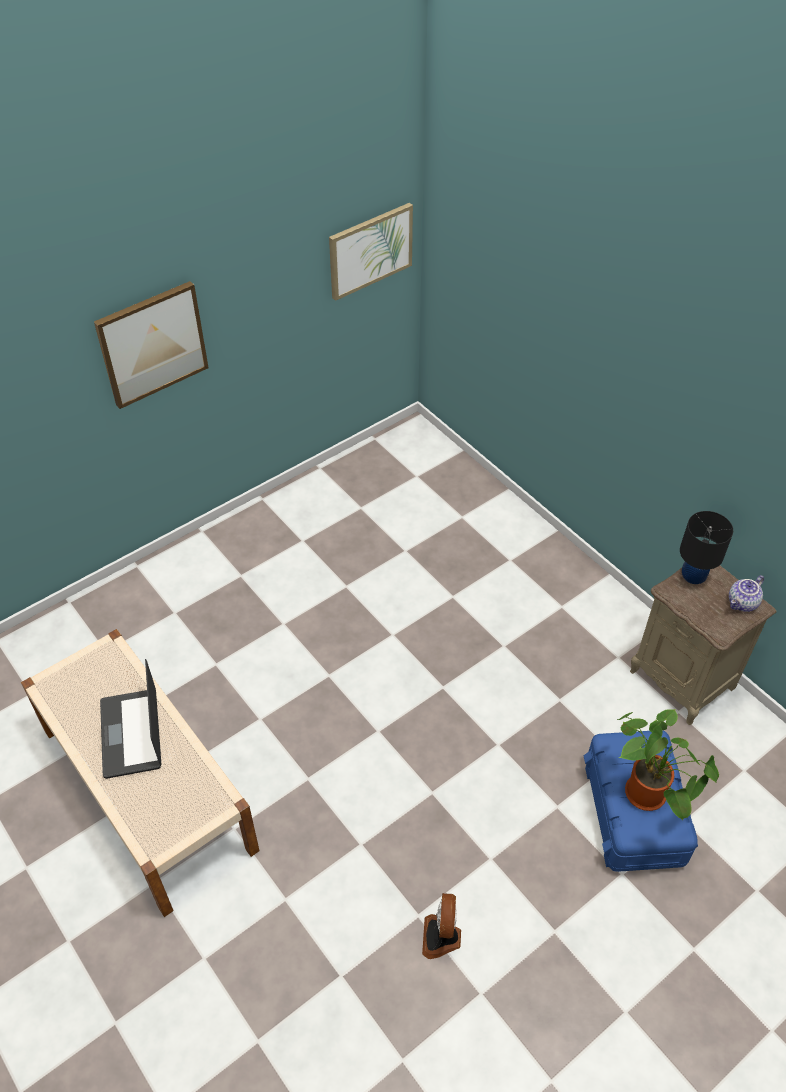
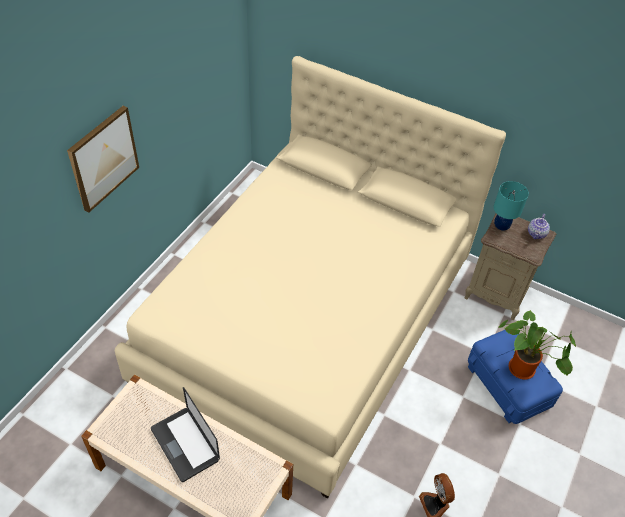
camera: 25 degrees left, 0 degrees up
picture [329,203,413,301] -> none
black table lamp [680,511,733,584] -> turquoise table lamp [494,181,529,231]
none -> beige bed [115,56,506,498]

